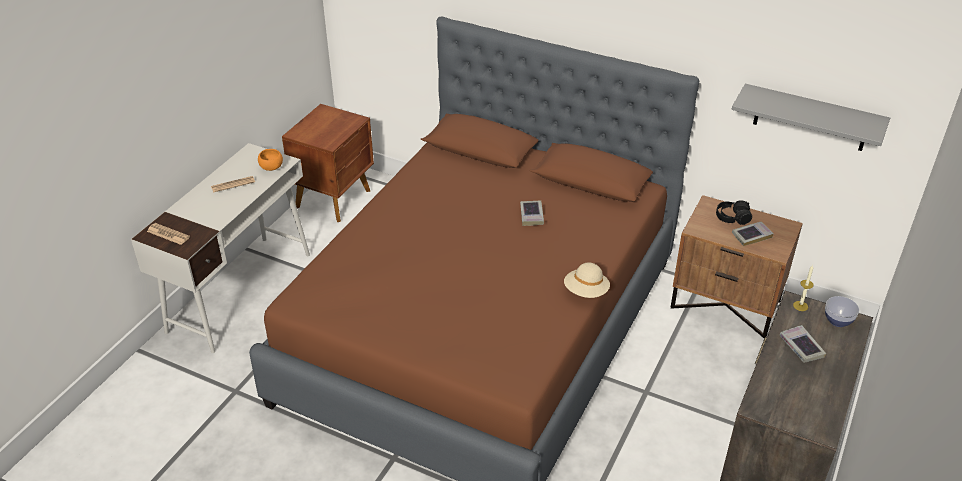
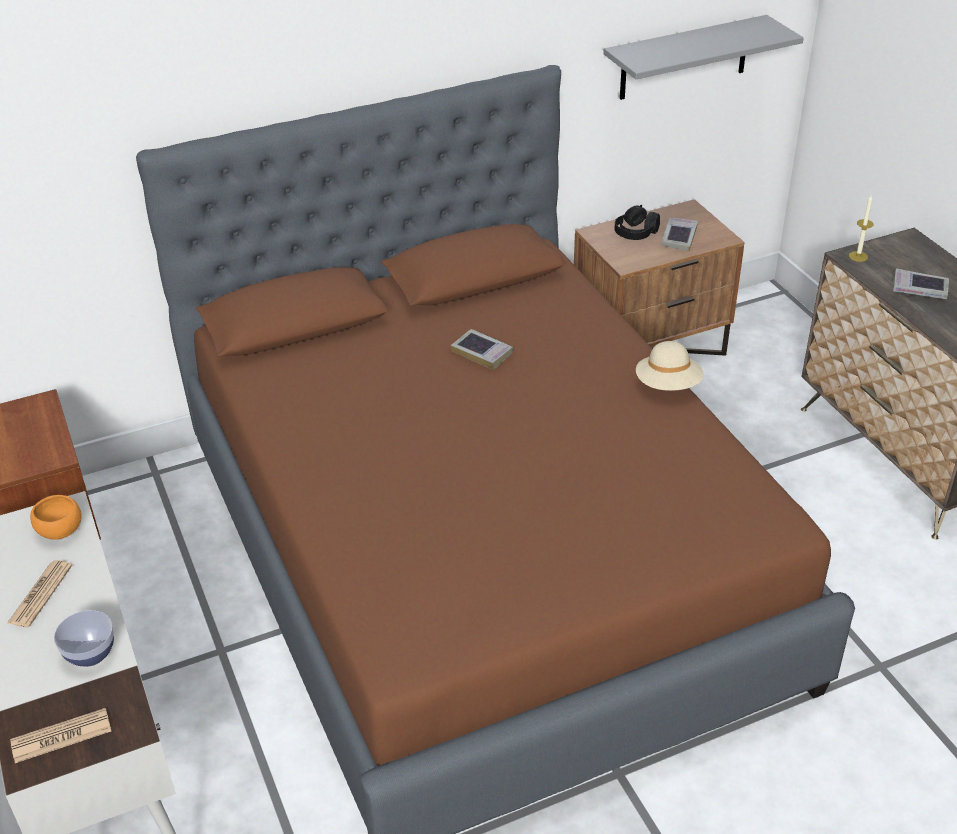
camera: 50 degrees left, 0 degrees up
bowl [825,296,859,327] -> bowl moved to [54,610,114,667]

